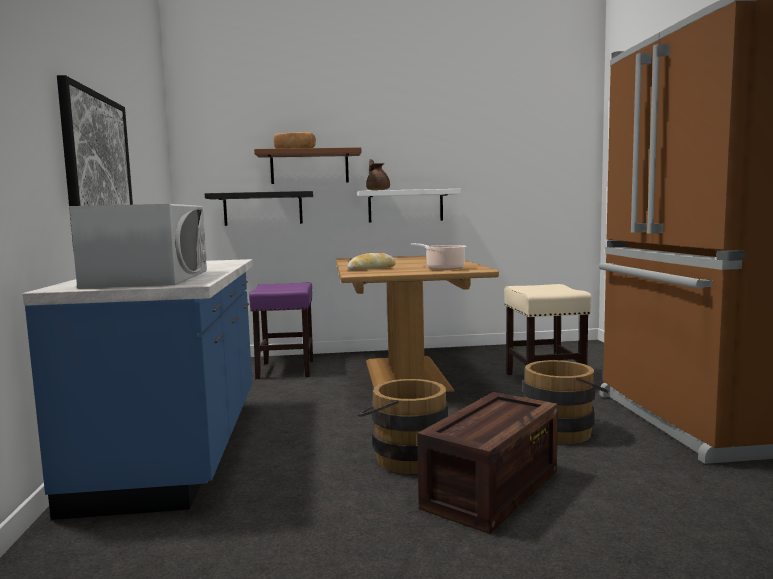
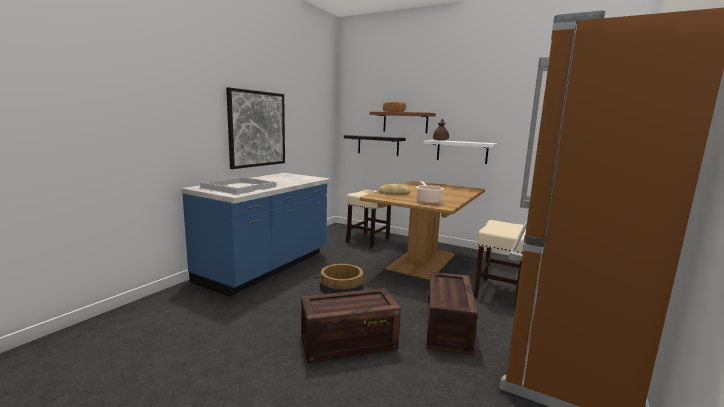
camera: 35 degrees right, 5 degrees up
white microwave [69,204,207,289] -> white tray [200,177,277,194]
purple stool [249,283,313,379] -> beige stool [347,189,391,248]
brown bucket [523,360,608,444] -> crate [427,272,478,355]

